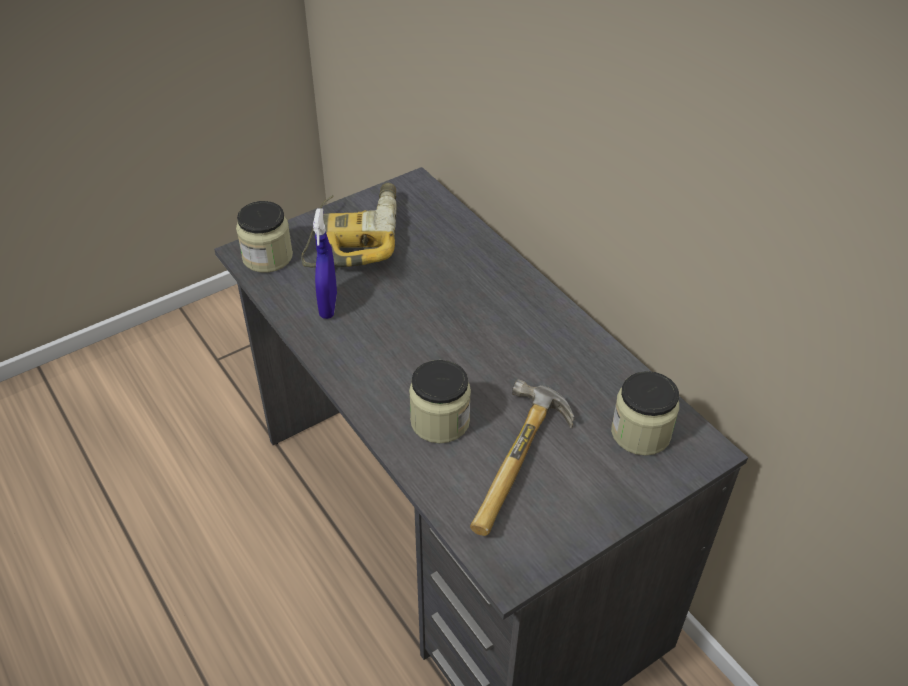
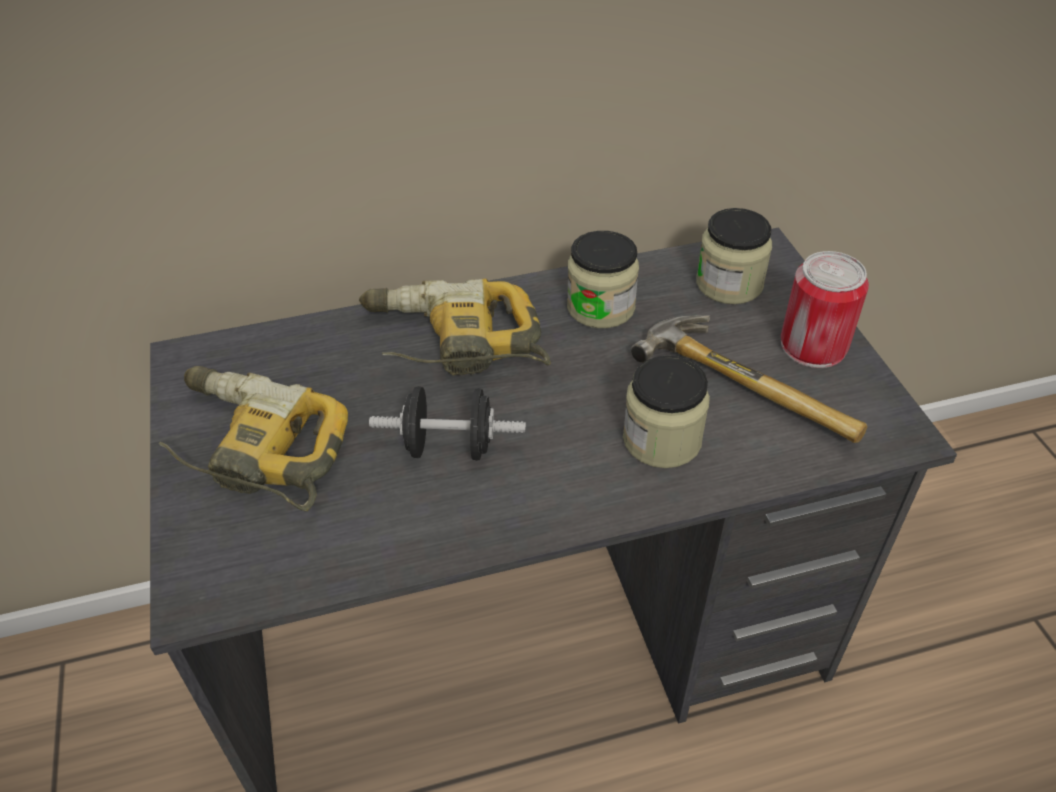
camera: 70 degrees left, 0 degrees up
jar [236,201,293,273] -> jar moved to [567,231,639,328]
blue spray bottle [313,208,337,319] -> none
none -> power drill [359,278,551,375]
none -> black dumbbell [369,386,526,461]
none -> can [781,251,869,368]

